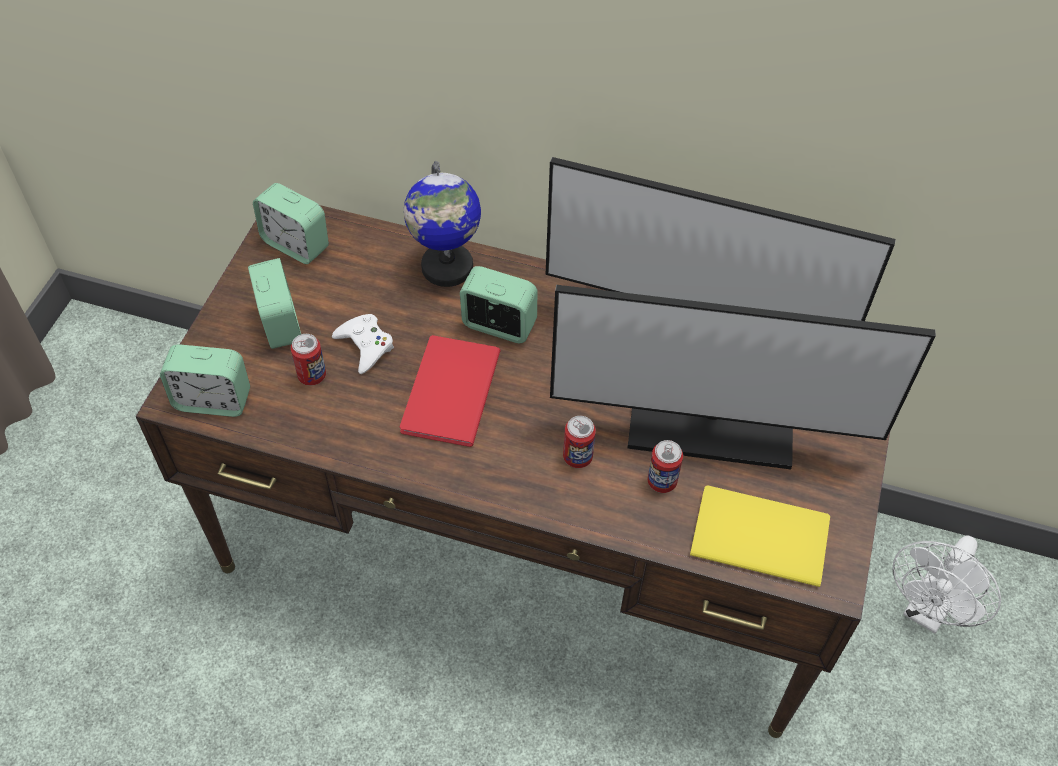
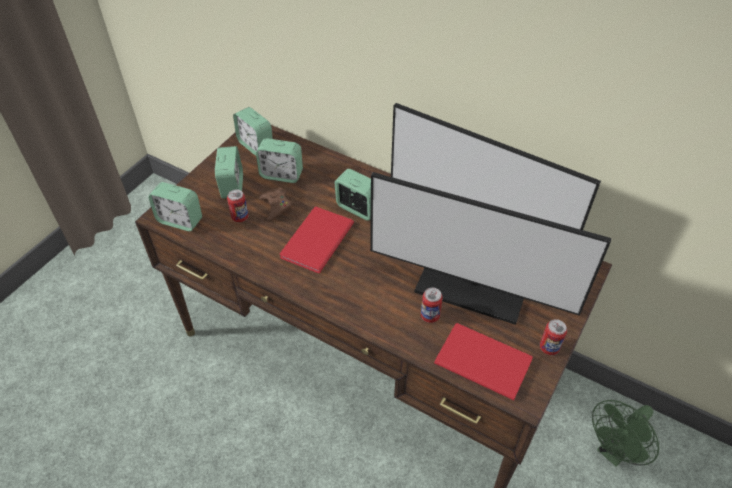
camera: 15 degrees right, 5 degrees down
white game controller [332,314,394,374] -> brown game controller [259,188,292,221]
globe [404,161,481,287] -> none
can [563,416,596,468] -> can moved to [540,319,567,355]
yellow book [690,485,830,587] -> red book [434,323,533,400]
white fan [893,535,1001,634] -> green fan [592,400,659,467]
none -> alarm clock [256,138,303,183]

